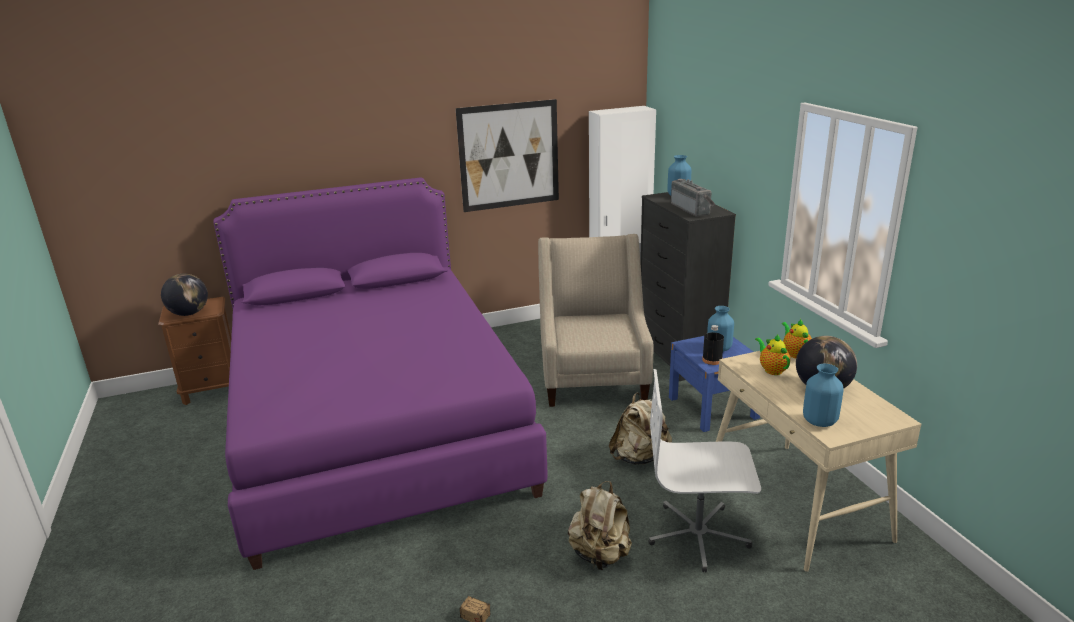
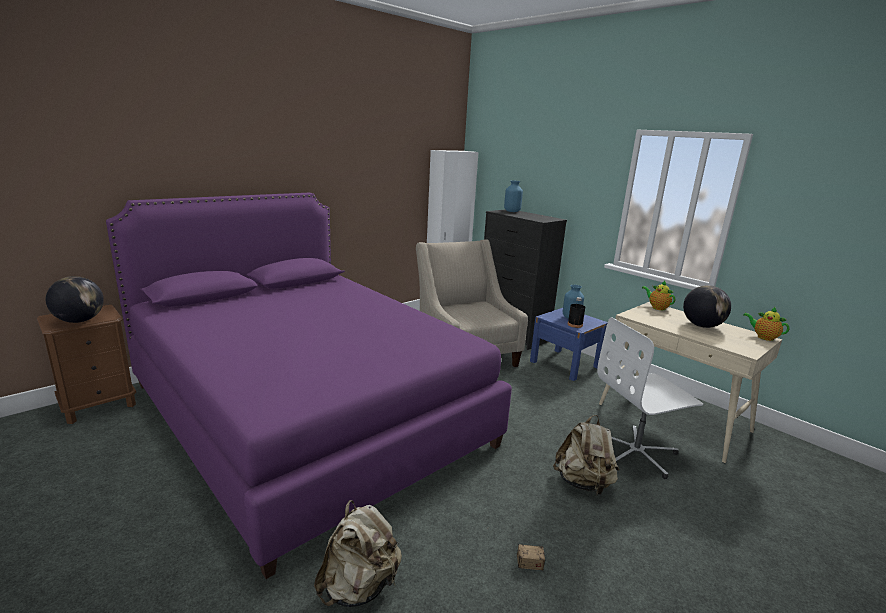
camera: 25 degrees left, 5 degrees down
picture [456,99,559,212] -> none
beige backpack [609,393,672,465] -> beige backpack moved to [314,500,402,607]
radio [671,179,715,217] -> none
teapot [755,334,790,375] -> teapot moved to [743,307,789,341]
blue vase [803,364,843,427] -> none

